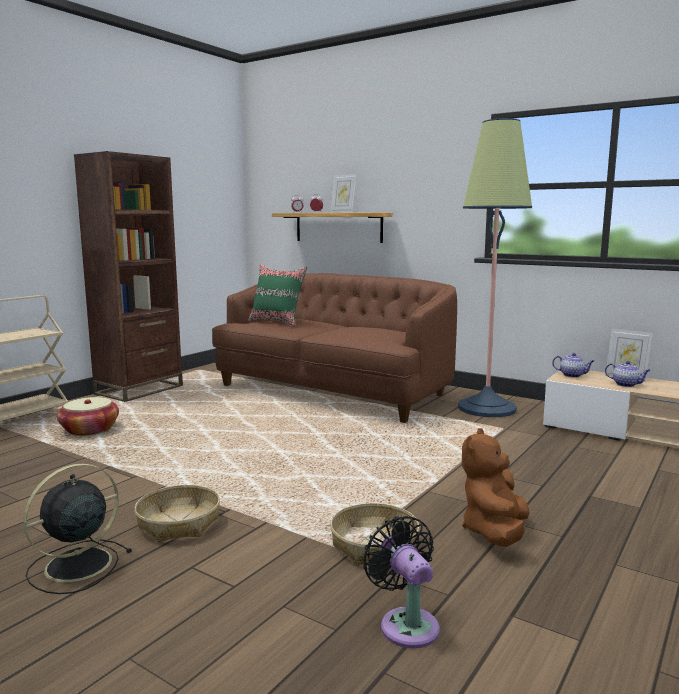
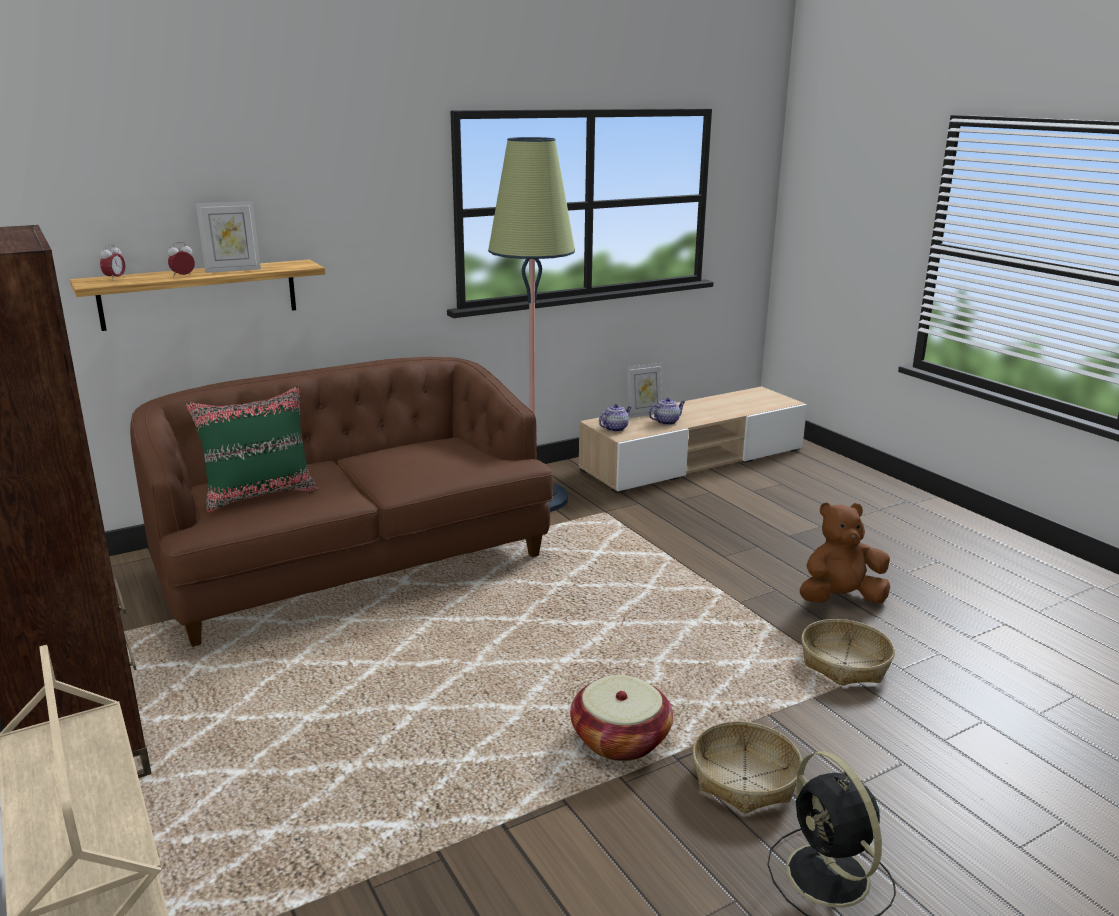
camera: 65 degrees left, 10 degrees up
basket [57,397,119,436] -> basket moved to [570,675,673,761]
black fan [363,516,440,648] -> none
brown plush toy [462,428,530,547] -> brown plush toy turned 120 degrees clockwise [800,502,890,604]

